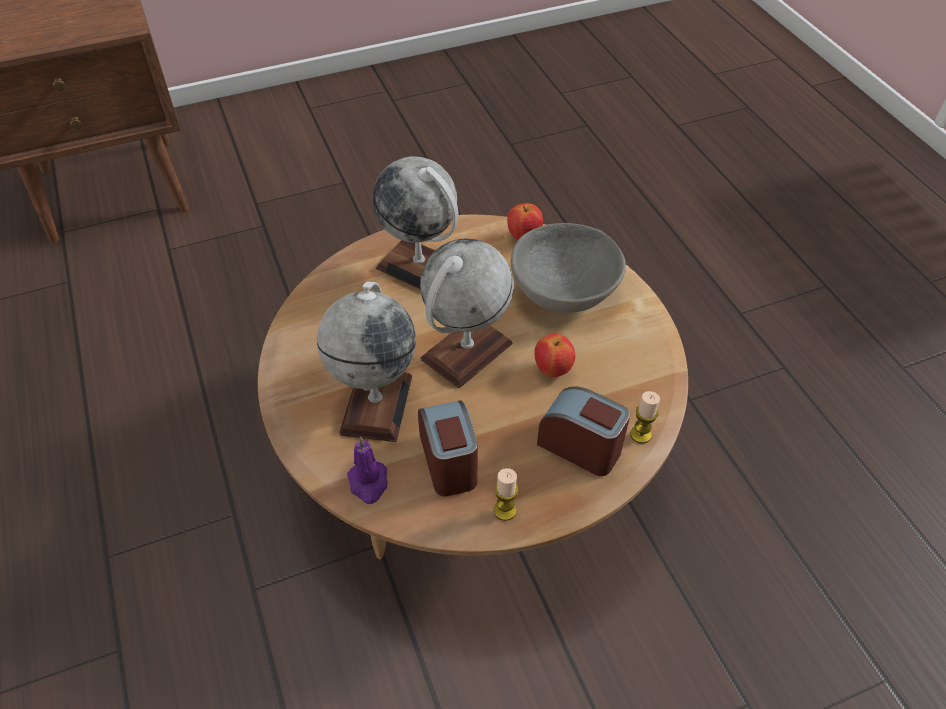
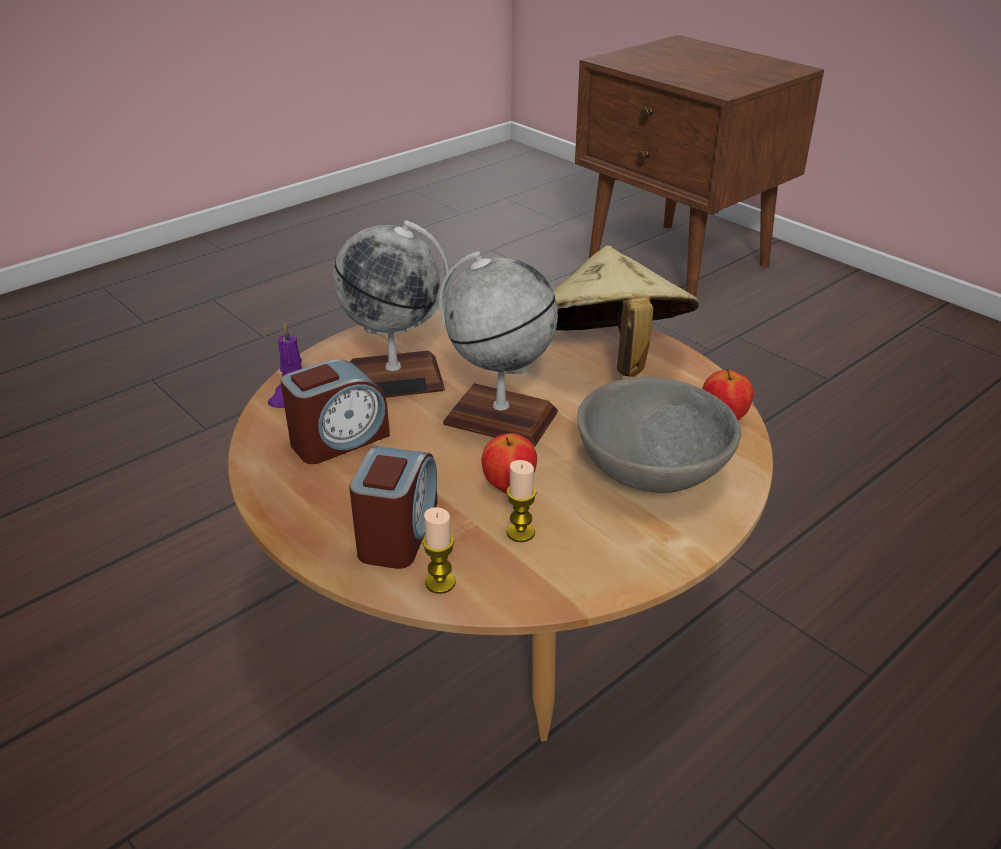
camera: 70 degrees right, 15 degrees down
globe [372,157,459,290] -> beige hat [553,246,699,377]
candle [494,468,518,521] -> candle moved to [506,460,537,542]

